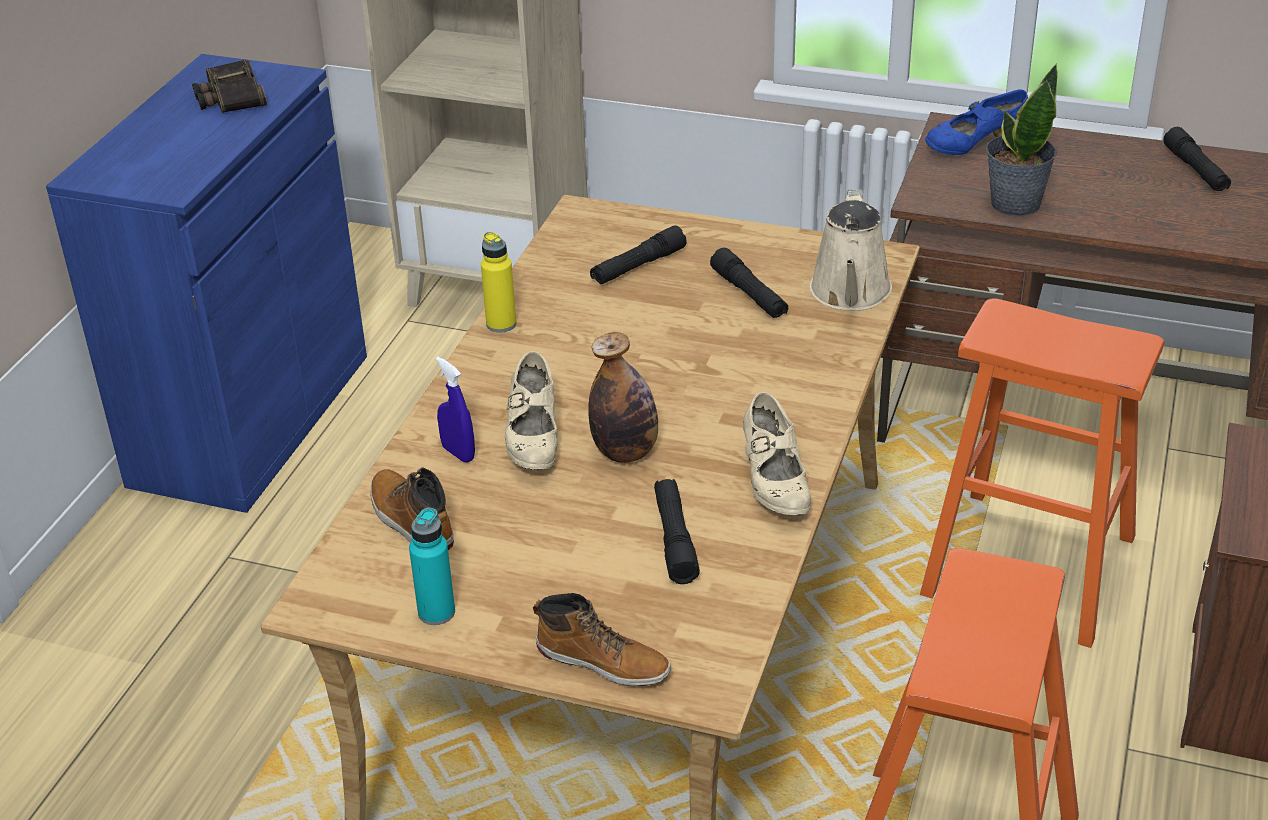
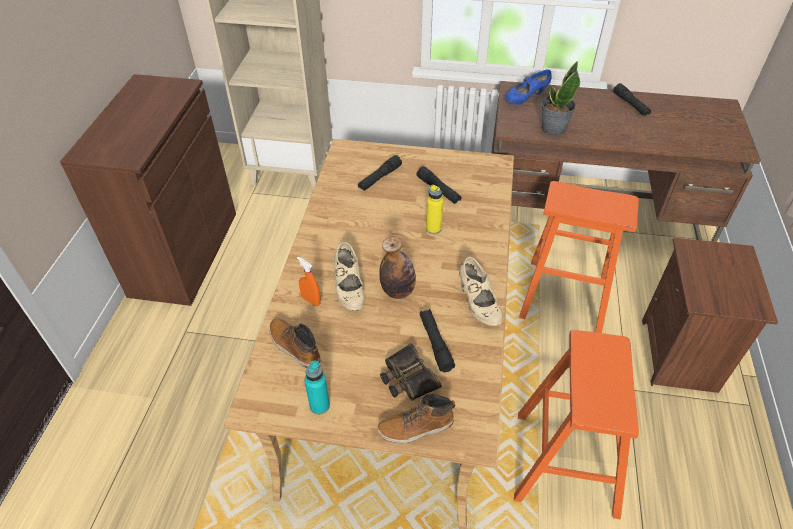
camera: 10 degrees left, 10 degrees up
blue cabinet [46,54,367,513] -> brown cabinet [60,74,236,306]
binoculars [192,59,267,113] -> binoculars moved to [380,343,442,401]
blue spray bottle [436,357,475,463] -> orange spray bottle [297,257,321,306]
yellow bottle [481,232,516,333] -> yellow bottle moved to [426,185,443,234]
boot [533,593,671,686] -> boot turned 150 degrees clockwise [377,394,455,443]
beige watering can [809,189,892,311] -> none

